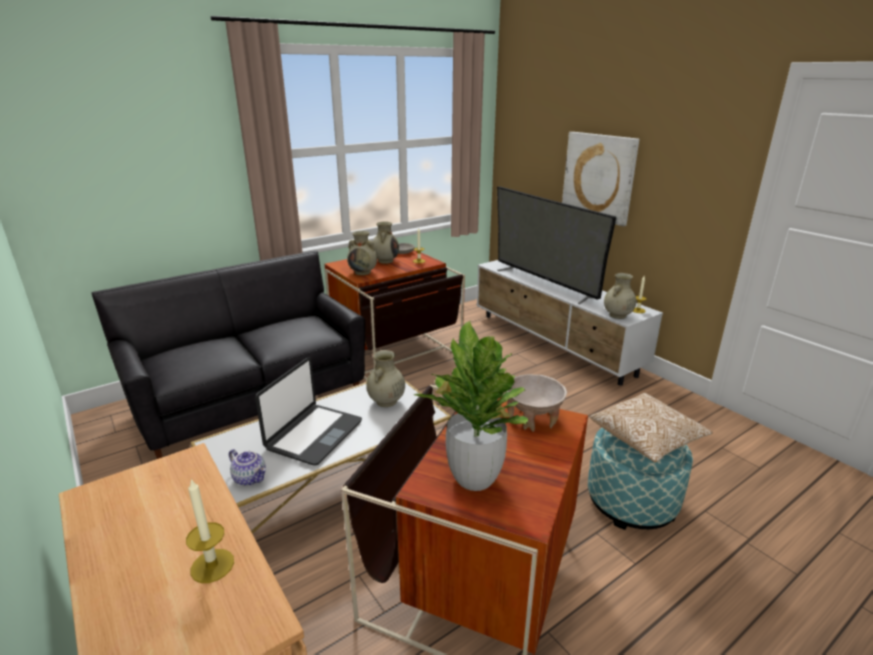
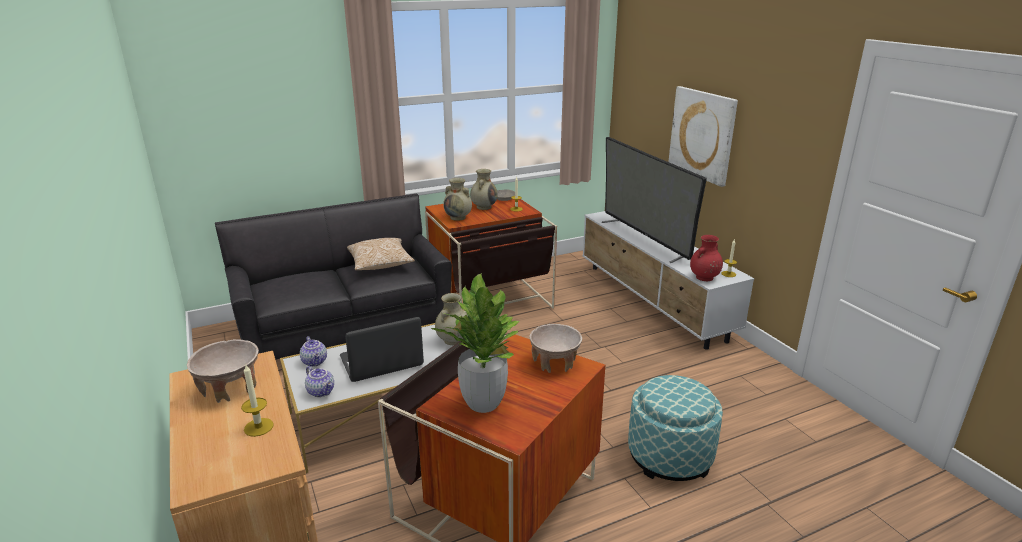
camera: 10 degrees right, 0 degrees up
laptop [255,357,362,466] -> laptop turned 150 degrees counterclockwise [340,317,424,382]
pillow [590,393,713,462] -> pillow moved to [347,238,415,270]
beige vase [604,273,637,319] -> red vase [690,235,723,281]
none -> beige bowl [187,339,259,403]
none -> teapot [300,336,327,367]

